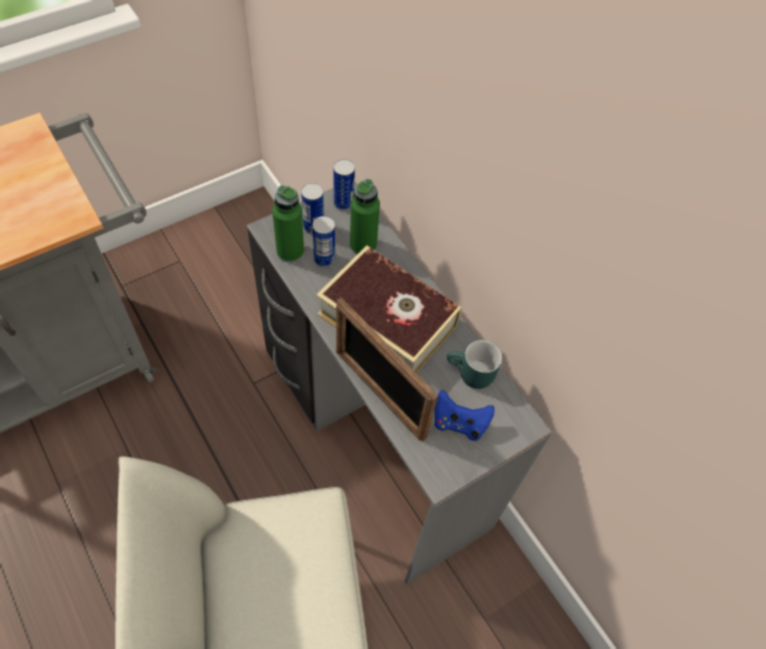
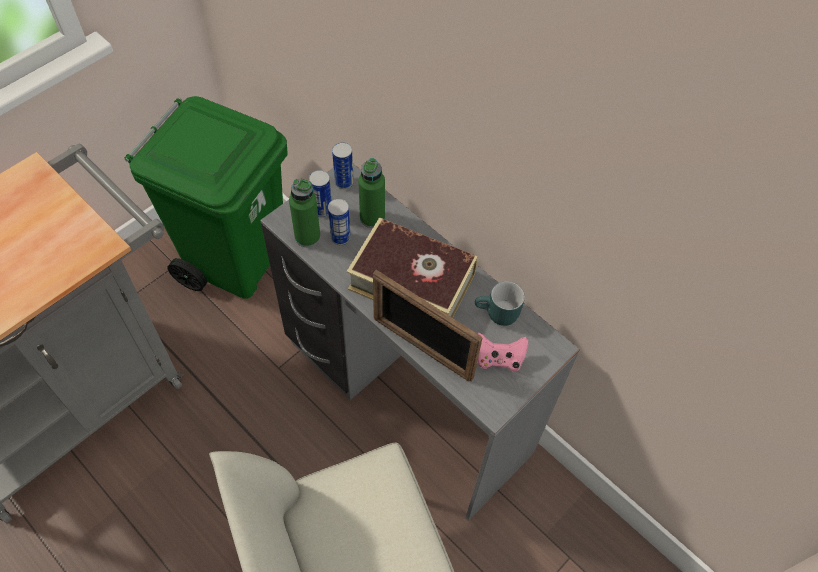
camera: 10 degrees left, 0 degrees up
blue game controller [434,390,495,441] -> pink game controller [478,333,528,371]
none -> green trash can [125,96,288,299]

